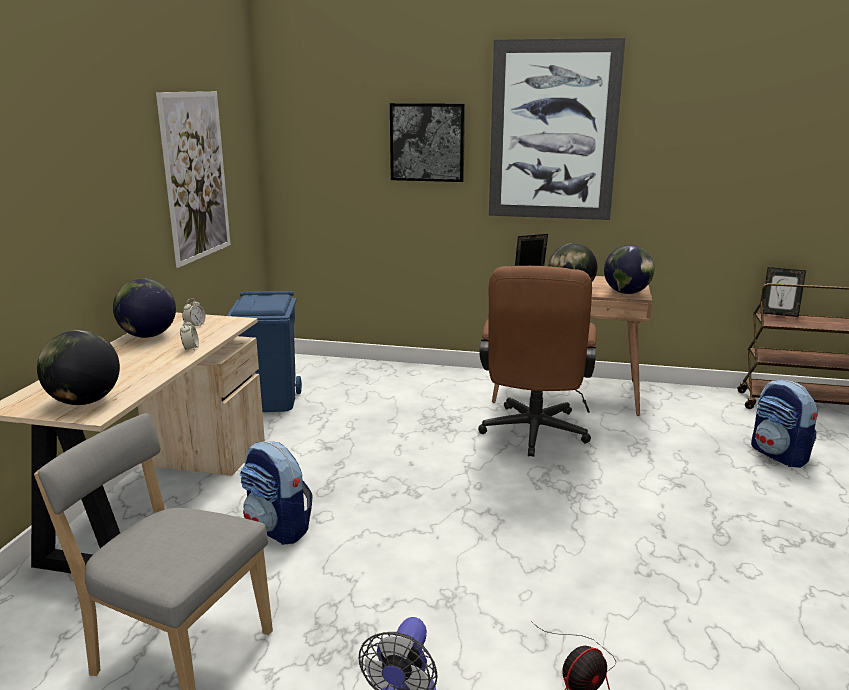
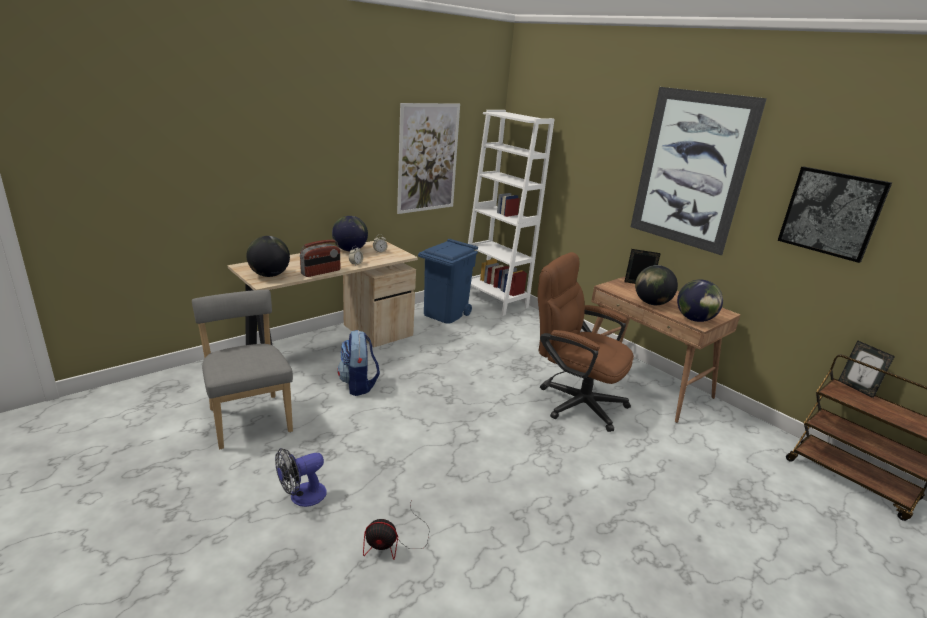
camera: 35 degrees right, 5 degrees up
picture [390,103,465,182] -> picture moved to [778,166,892,263]
brown office chair [478,266,597,457] -> brown office chair turned 75 degrees clockwise [538,252,634,432]
backpack [751,380,818,468] -> none
none -> radio [300,240,340,277]
none -> white bookcase [468,110,554,316]

